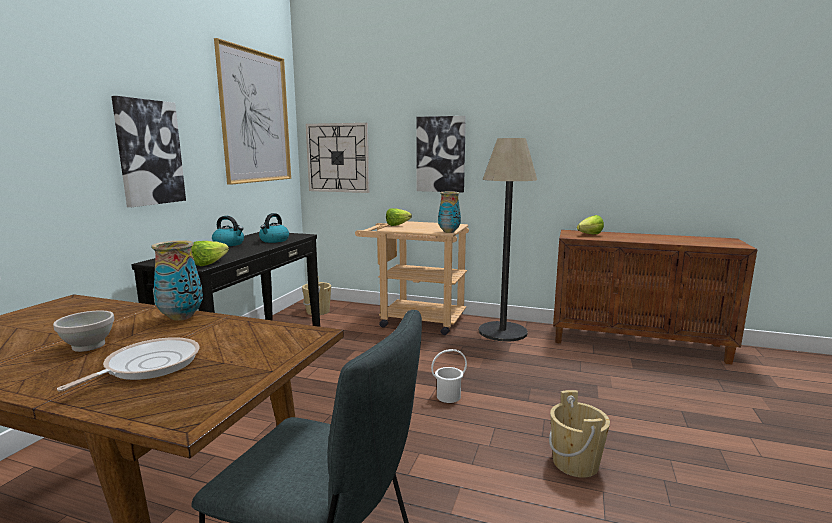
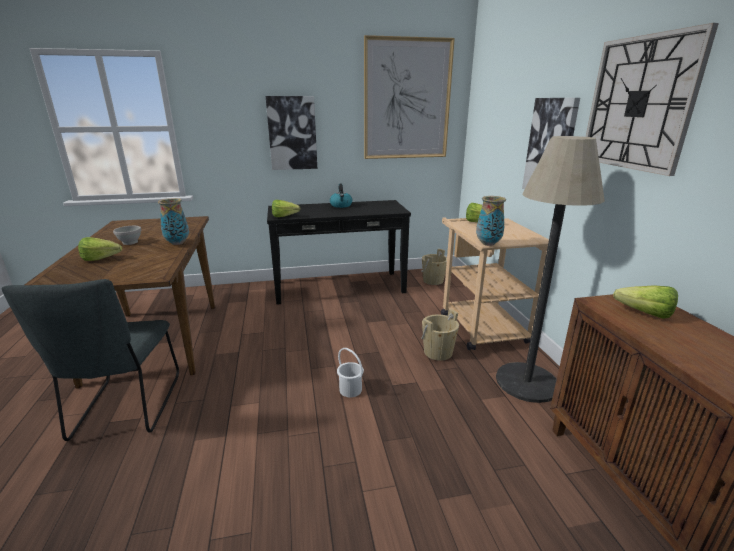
camera: 60 degrees right, 10 degrees up
frying pan [57,337,200,391] -> lettuce [78,237,122,261]
kettle [259,213,289,243] -> none
wall clock [306,123,369,193] -> wall clock moved to [586,23,719,176]
beige bucket [549,390,610,478] -> beige bucket moved to [421,309,459,361]

